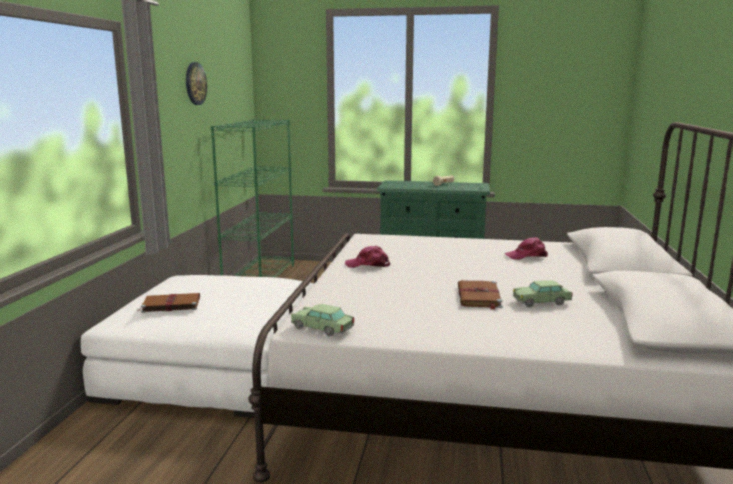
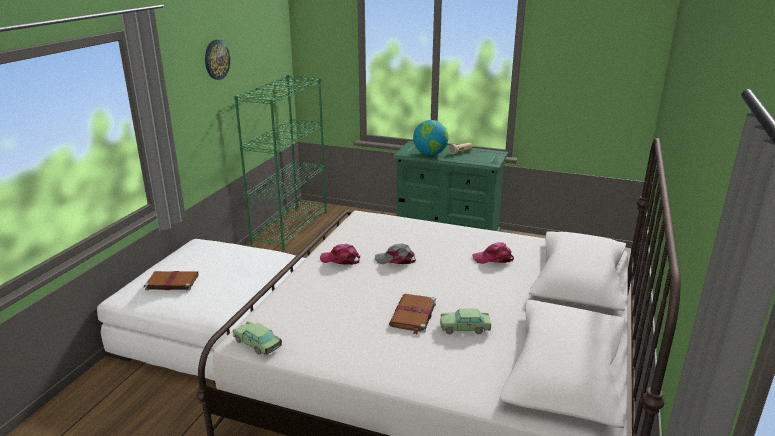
camera: 10 degrees right, 10 degrees up
none -> grey cap [375,244,416,264]
none -> globe [413,120,449,155]

